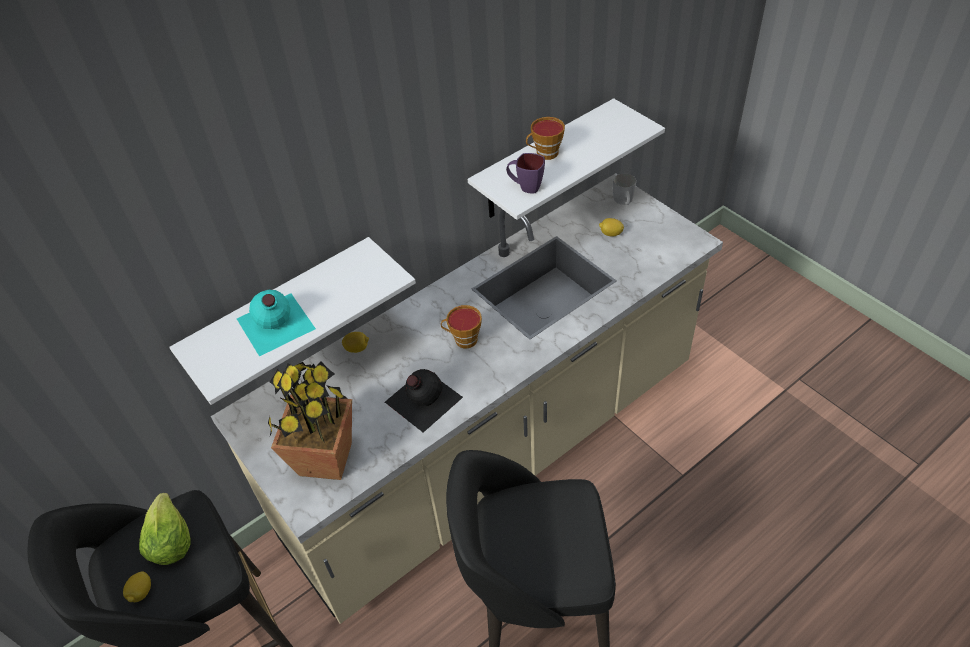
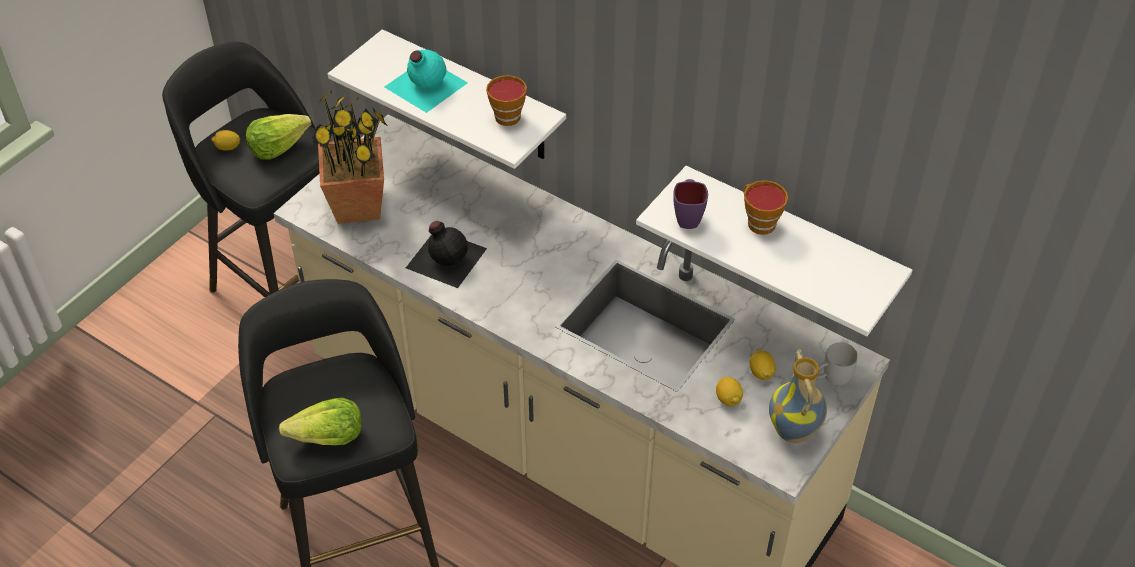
camera: 70 degrees right, 0 degrees up
lemon [342,332,369,353] -> lemon moved to [716,377,743,406]
cup [441,305,482,348] -> cup moved to [486,75,527,126]
none -> lettuce [279,398,362,445]
none -> vase [769,349,827,443]

